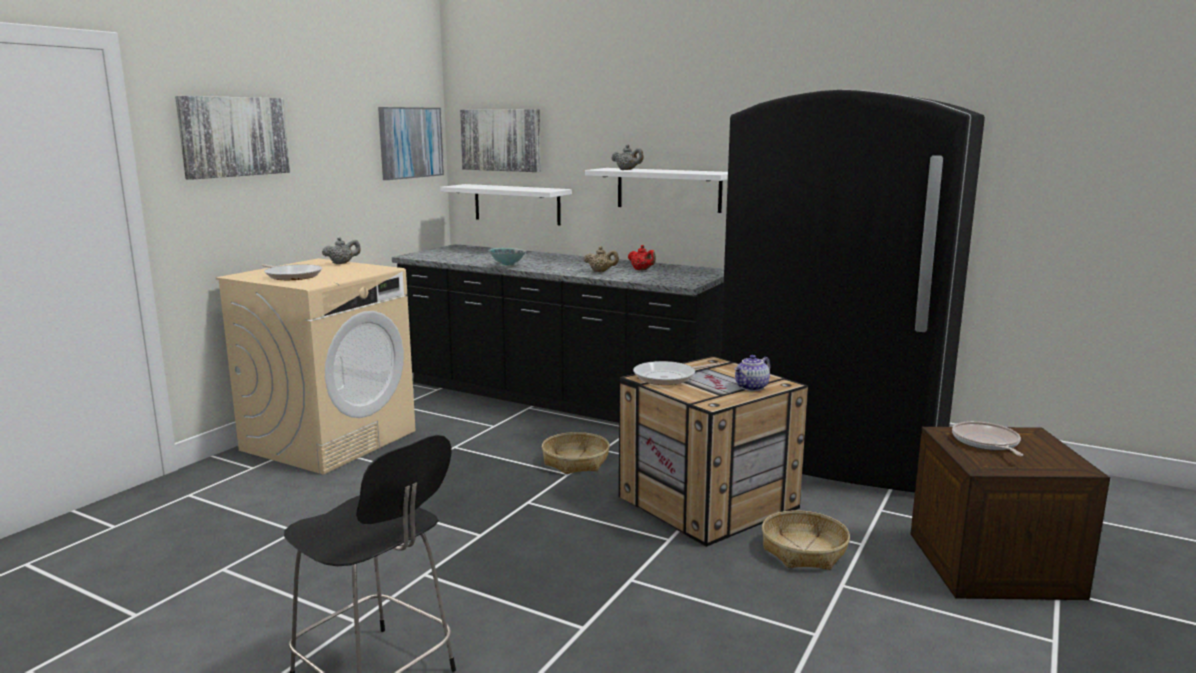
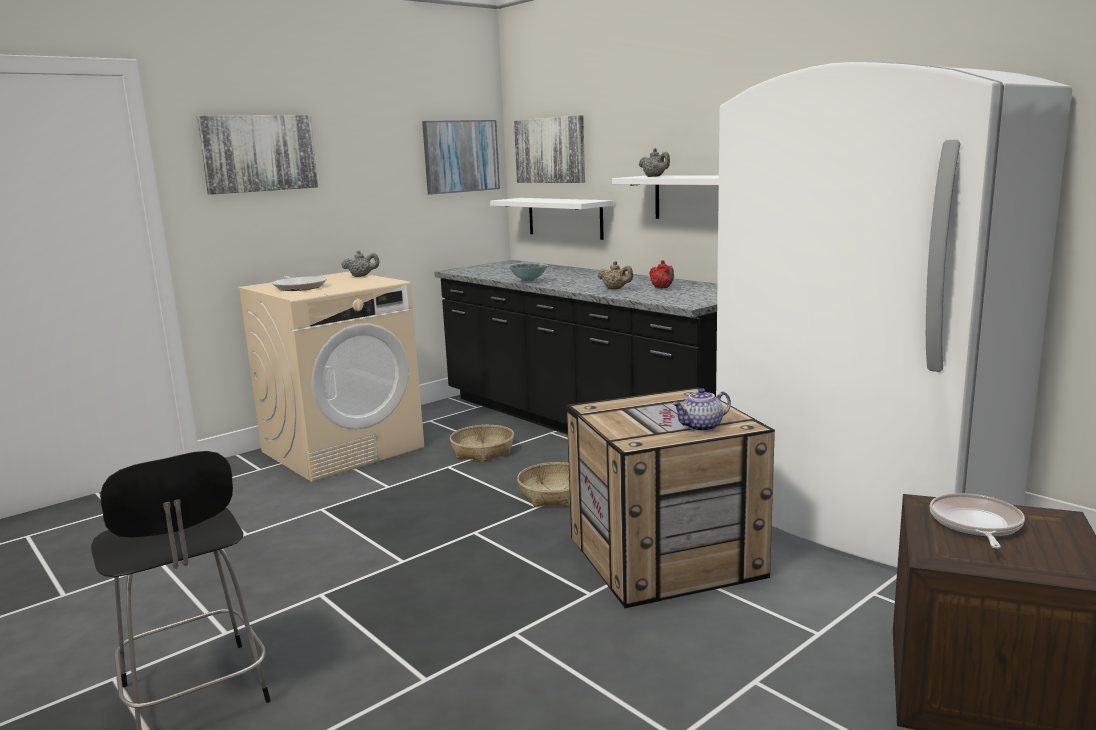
camera: 20 degrees right, 0 degrees up
frying pan [633,361,720,385] -> none
black fridge [721,90,985,493] -> white fridge [716,62,1072,567]
basket [762,510,850,570] -> basket moved to [450,425,514,462]

